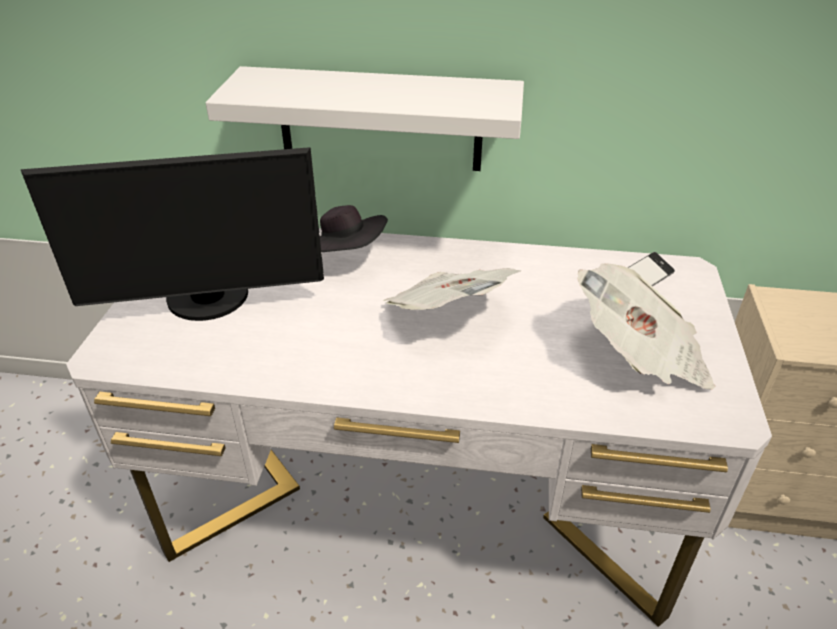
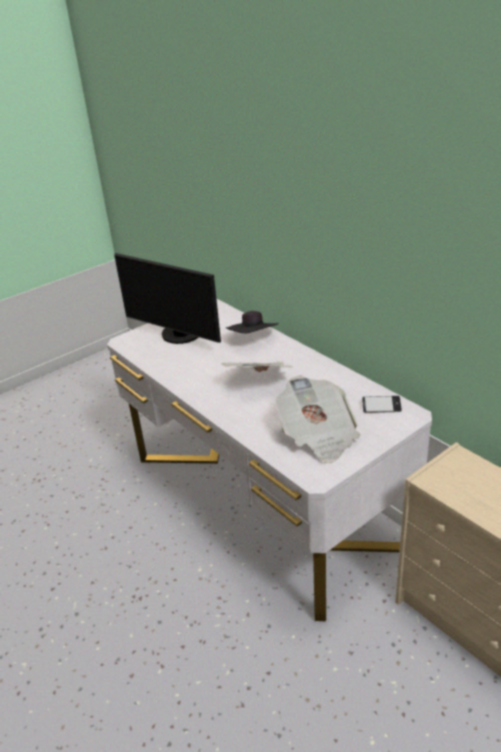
camera: 45 degrees right, 5 degrees down
white shelf [206,66,524,171] -> none

